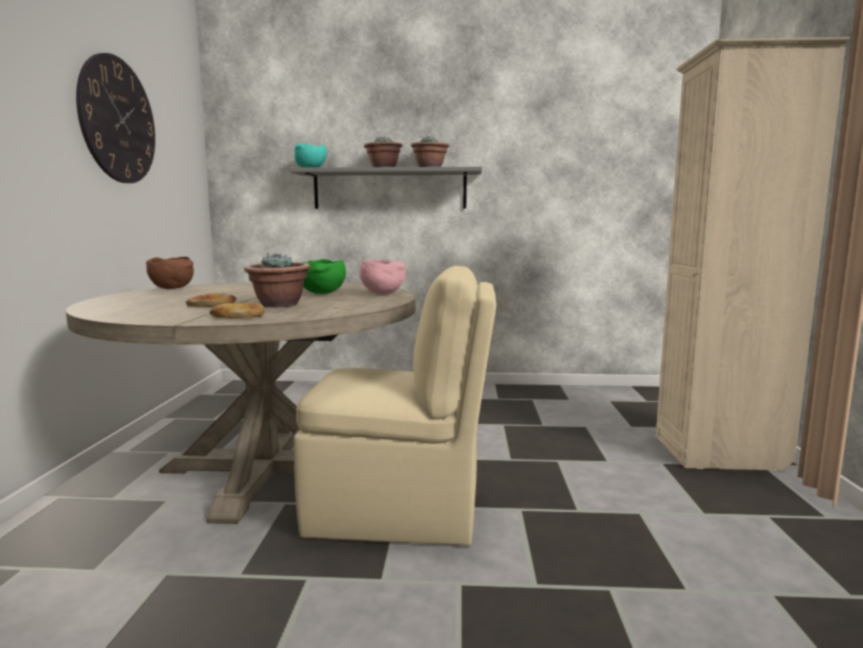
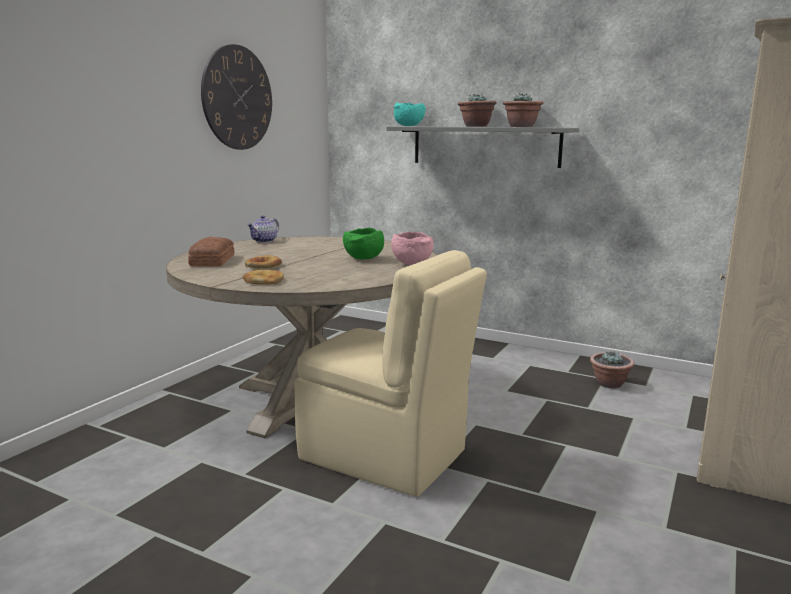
camera: 25 degrees right, 5 degrees up
brown bowl [146,257,194,289] -> teapot [247,215,279,243]
potted plant [244,253,310,307] -> potted plant moved to [590,351,634,388]
none -> bread [188,237,234,266]

